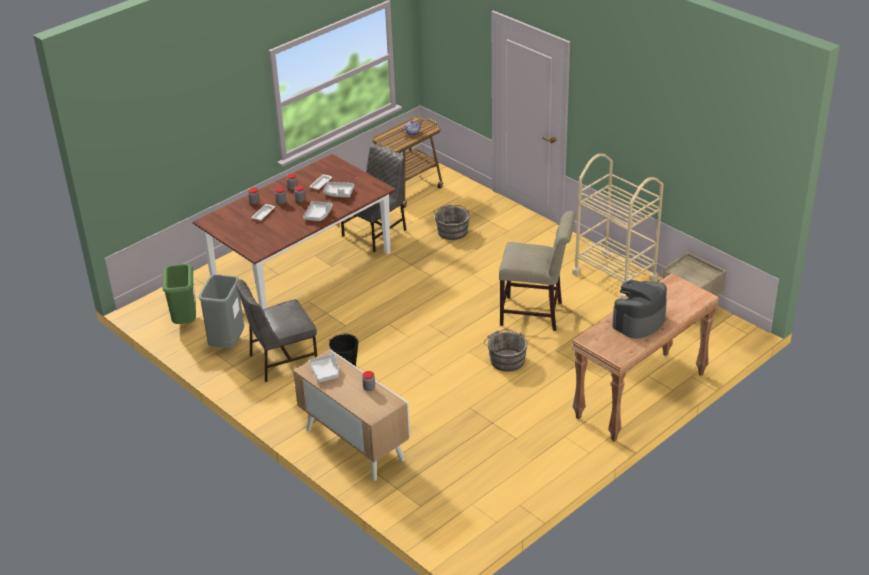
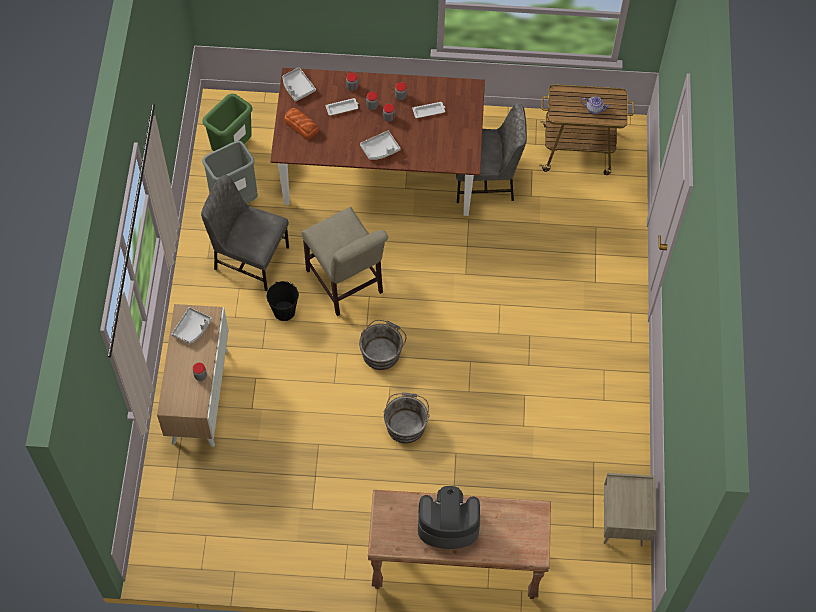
camera: 45 degrees right, 25 degrees up
grey tray [323,182,354,198] -> grey tray moved to [283,67,316,102]
grey bucket [434,205,470,240] -> grey bucket moved to [359,320,406,370]
beige chair [499,211,576,331] -> beige chair moved to [301,207,388,316]
beige cart [572,153,664,300] -> none
none -> bread [284,108,319,140]

